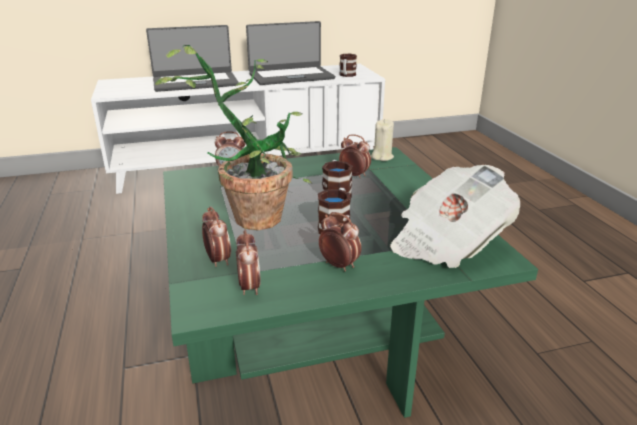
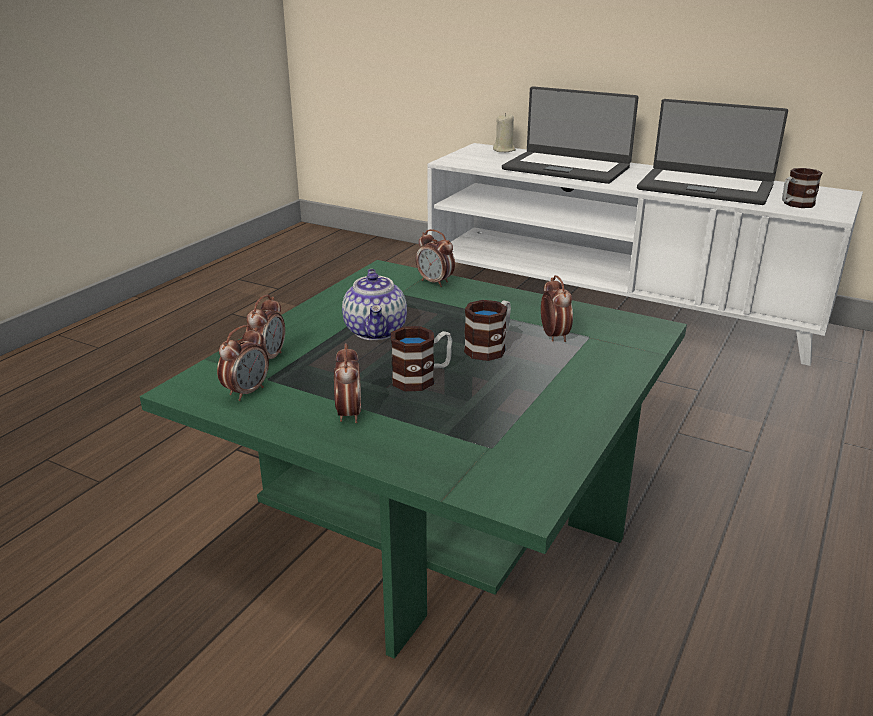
camera: 45 degrees right, 0 degrees up
potted plant [155,45,312,230] -> teapot [342,269,407,340]
beige candle [371,119,394,161] -> beige candle moved to [493,113,516,152]
newspaper [390,165,520,268] -> none

